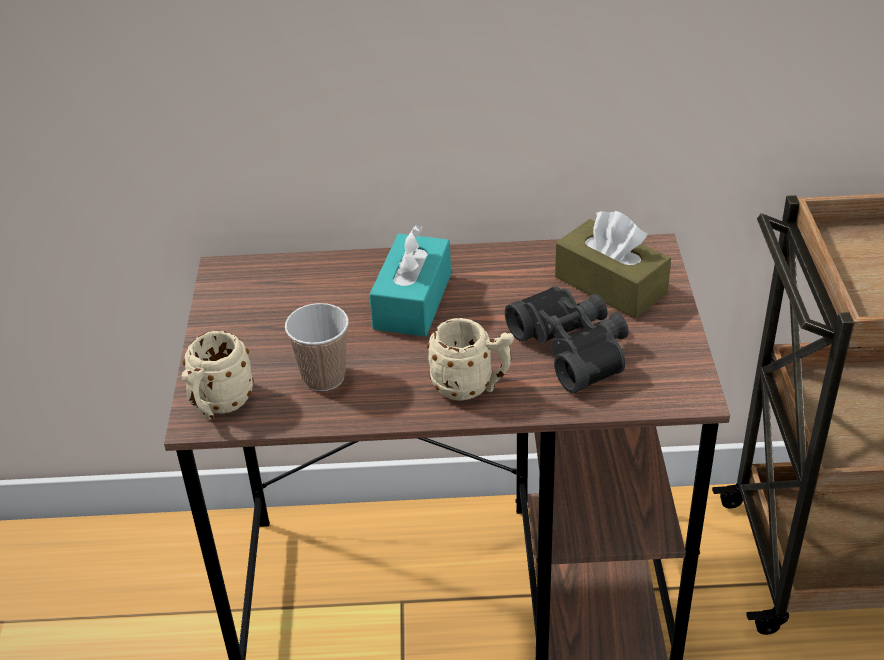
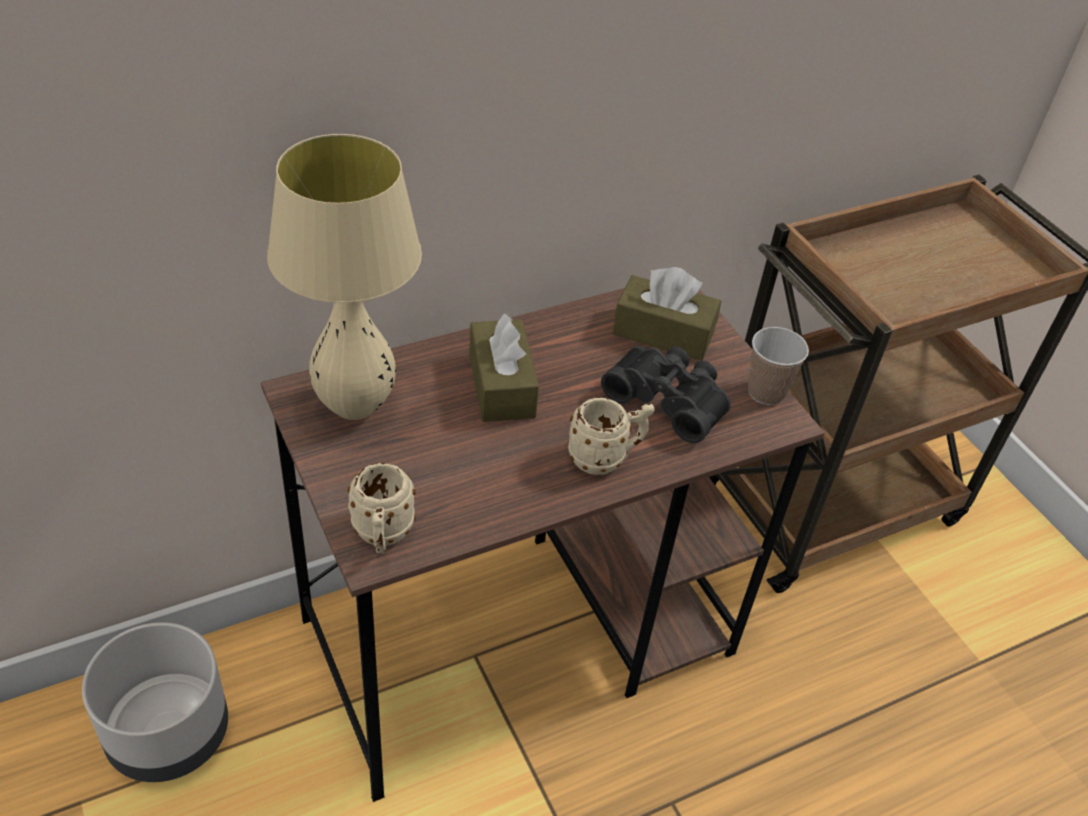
camera: 30 degrees left, 5 degrees up
cup [285,303,349,391] -> cup moved to [748,327,809,405]
turquoise tissue box [369,225,451,337] -> brown tissue box [469,313,539,422]
none -> grey planter [82,622,228,782]
none -> beige table lamp [267,134,422,420]

